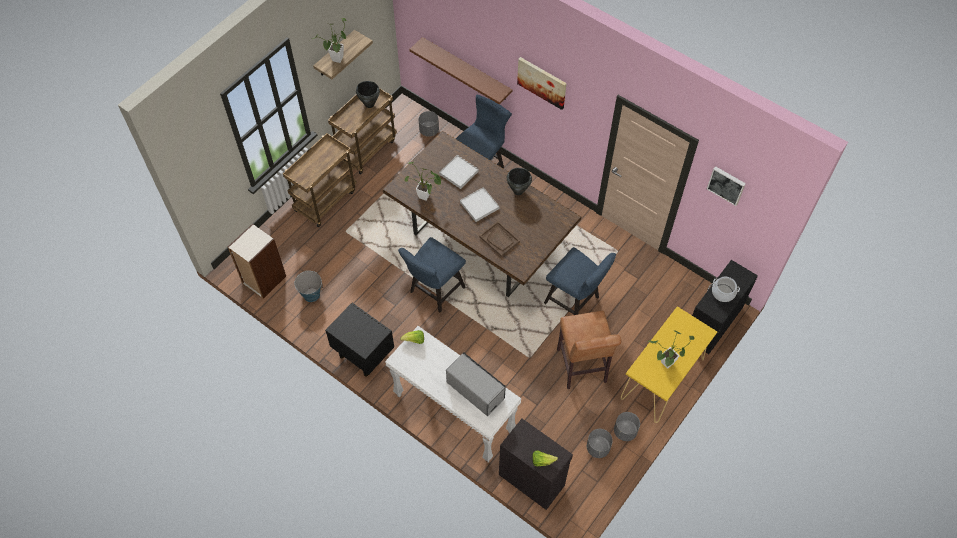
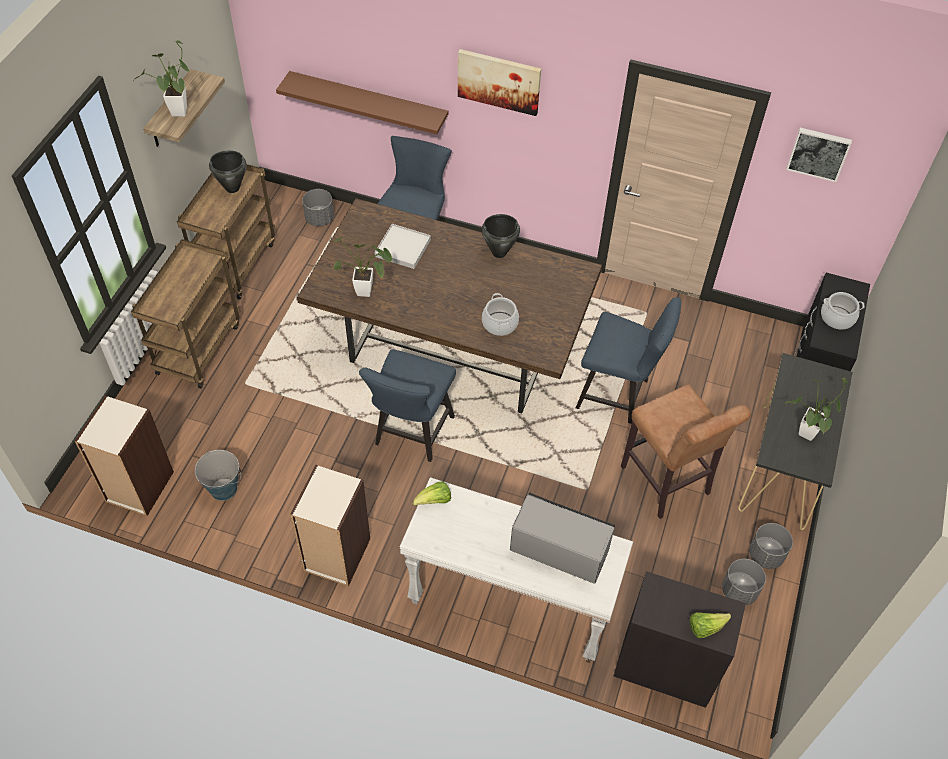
camera: 20 degrees left, 5 degrees down
black nightstand [325,303,394,376] -> bookcase [290,465,370,587]
white tray [460,187,499,222] -> none
brown tray [479,221,520,257] -> cooking pot [482,293,519,336]
yellow console table [621,306,717,423] -> black console table [738,353,853,530]

